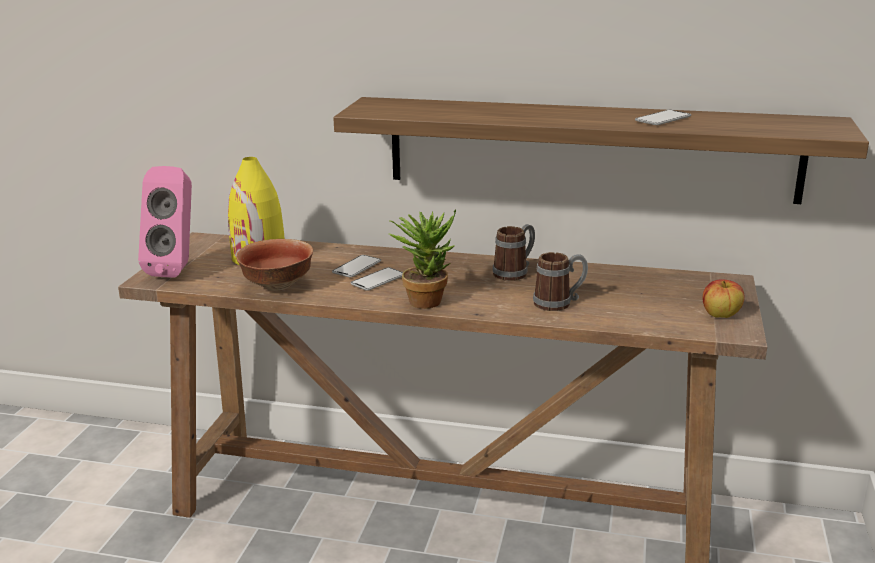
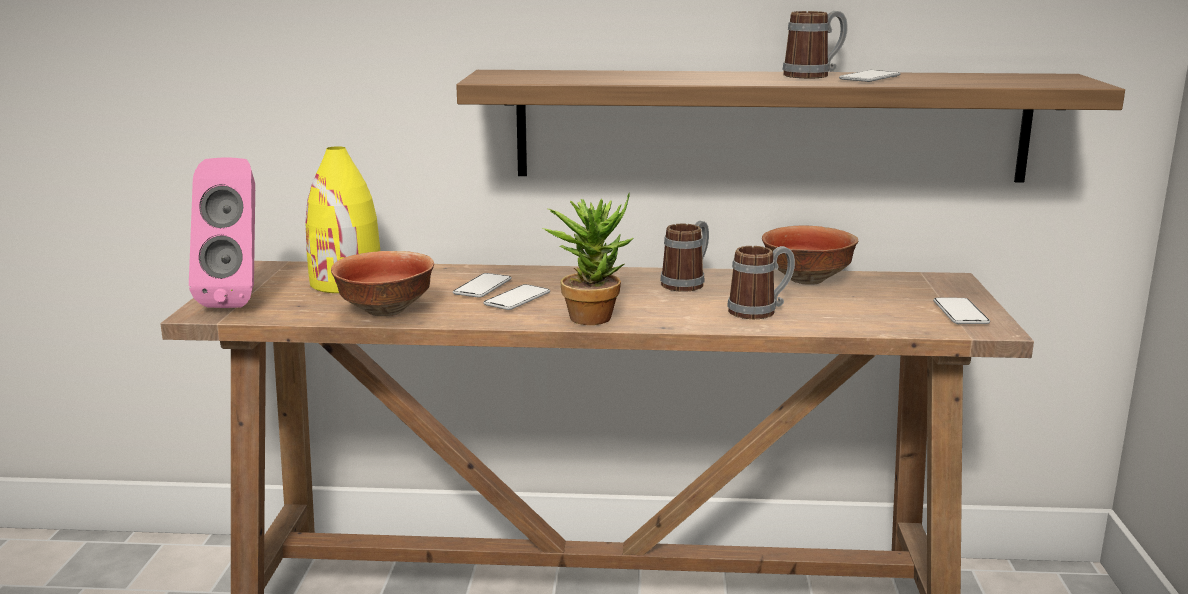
camera: 10 degrees left, 5 degrees down
apple [703,279,744,318] -> phone [933,298,990,324]
none -> bowl [762,226,858,285]
none -> mug [783,11,848,78]

